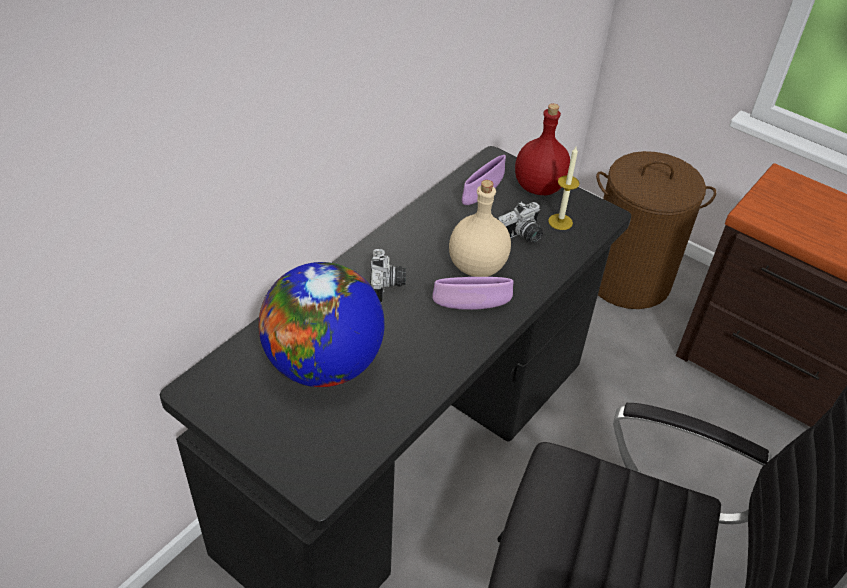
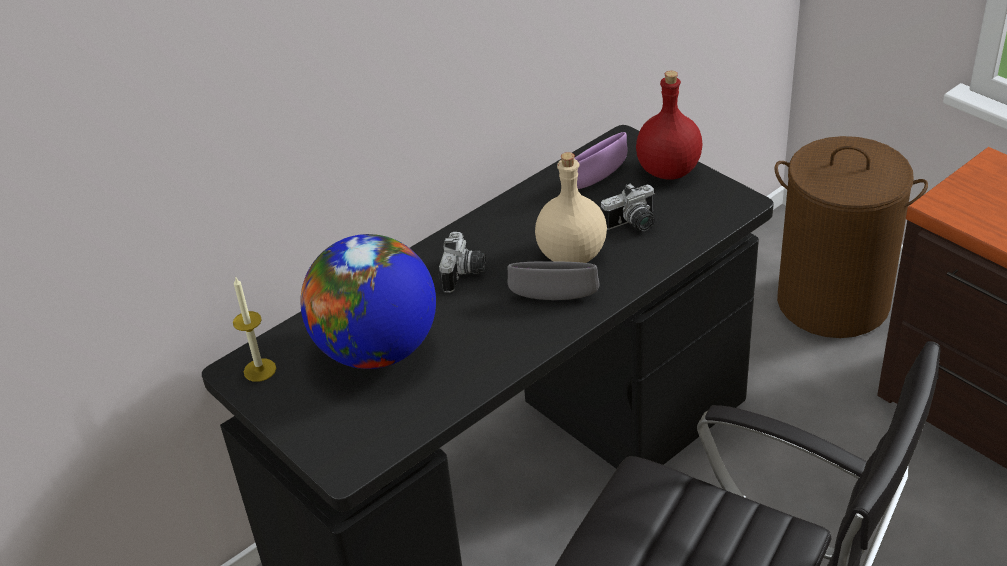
camera: 15 degrees right, 5 degrees down
purple bowl [432,277,514,310] -> grey bowl [508,261,599,300]
candle [548,147,580,230] -> candle moved to [233,276,276,382]

